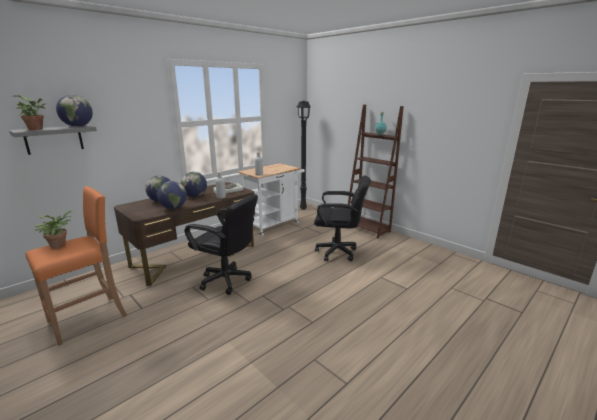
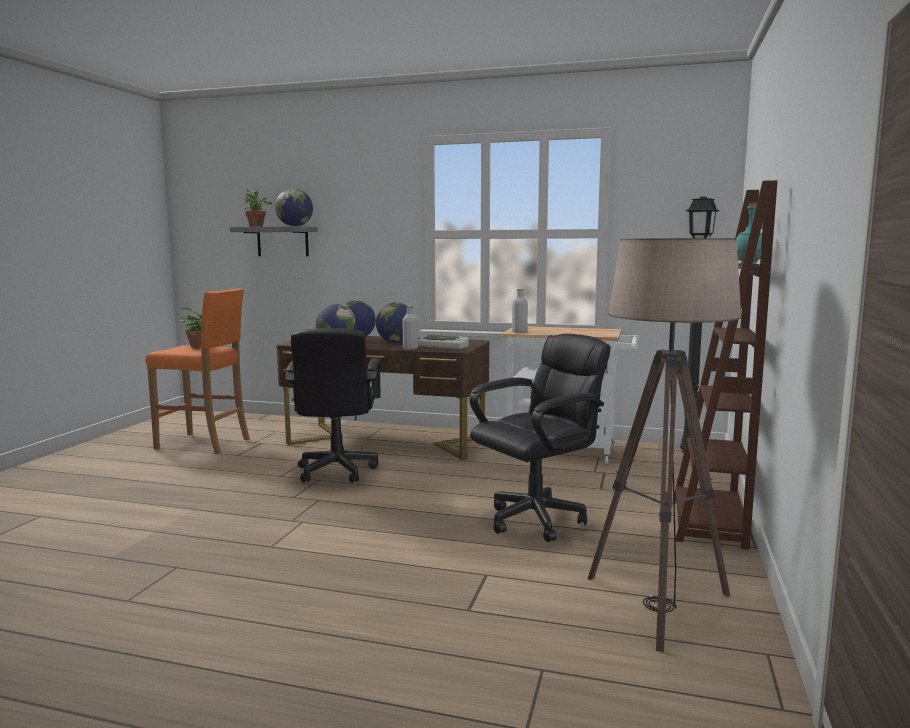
camera: 60 degrees right, 10 degrees down
black office chair [314,176,371,261] -> black office chair turned 105 degrees counterclockwise [469,334,611,542]
none -> floor lamp [588,238,742,652]

